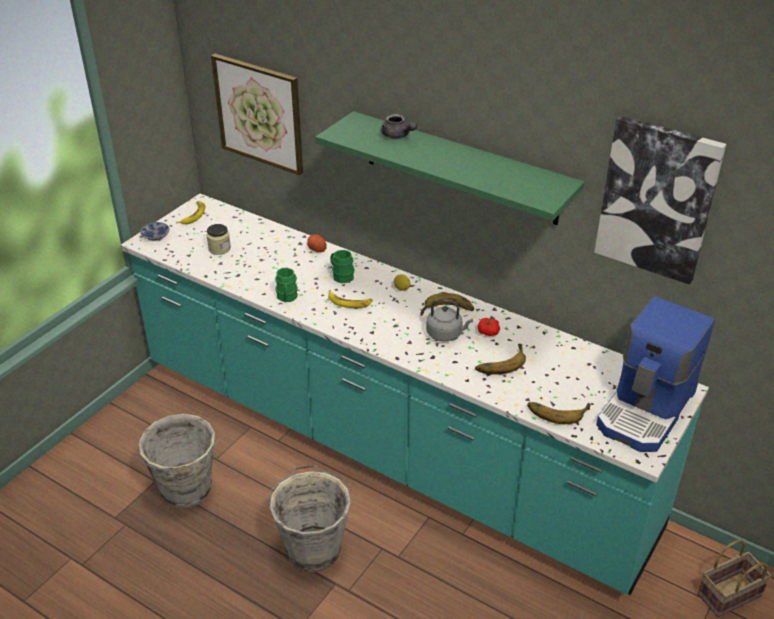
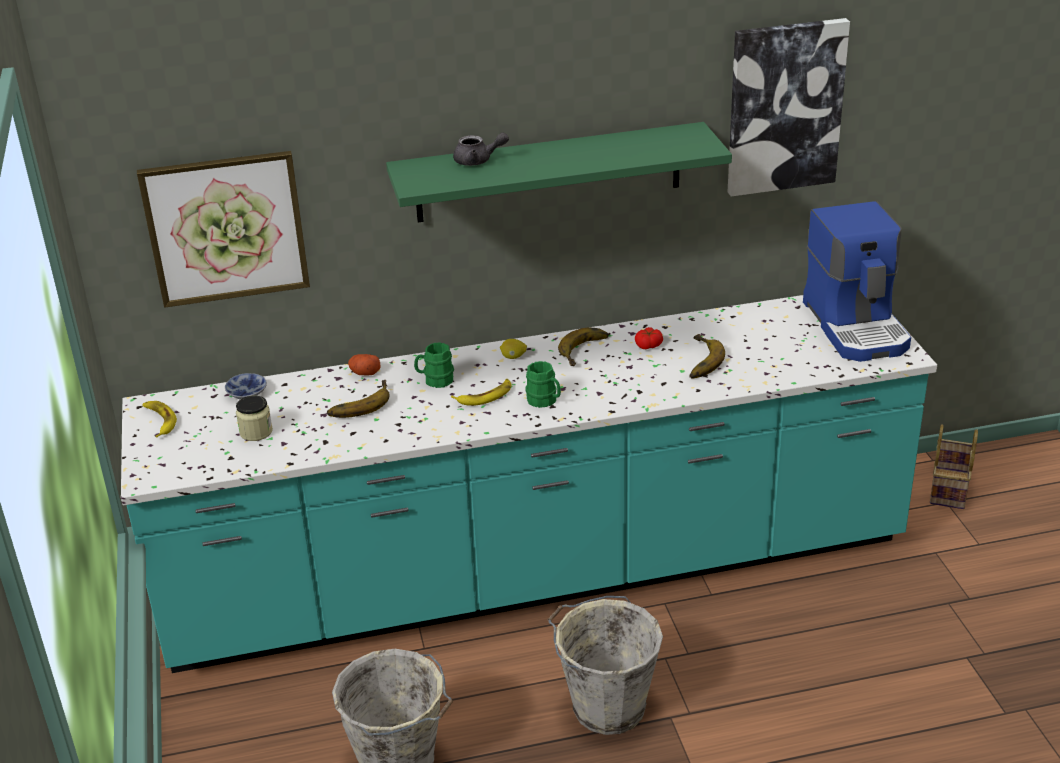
camera: 45 degrees left, 5 degrees down
bowl [140,222,170,241] -> bowl moved to [225,373,267,400]
green mug [275,268,298,302] -> green mug moved to [525,361,561,408]
grey kettle [426,299,473,342] -> none
banana [527,402,591,424] -> banana moved to [327,380,390,418]

